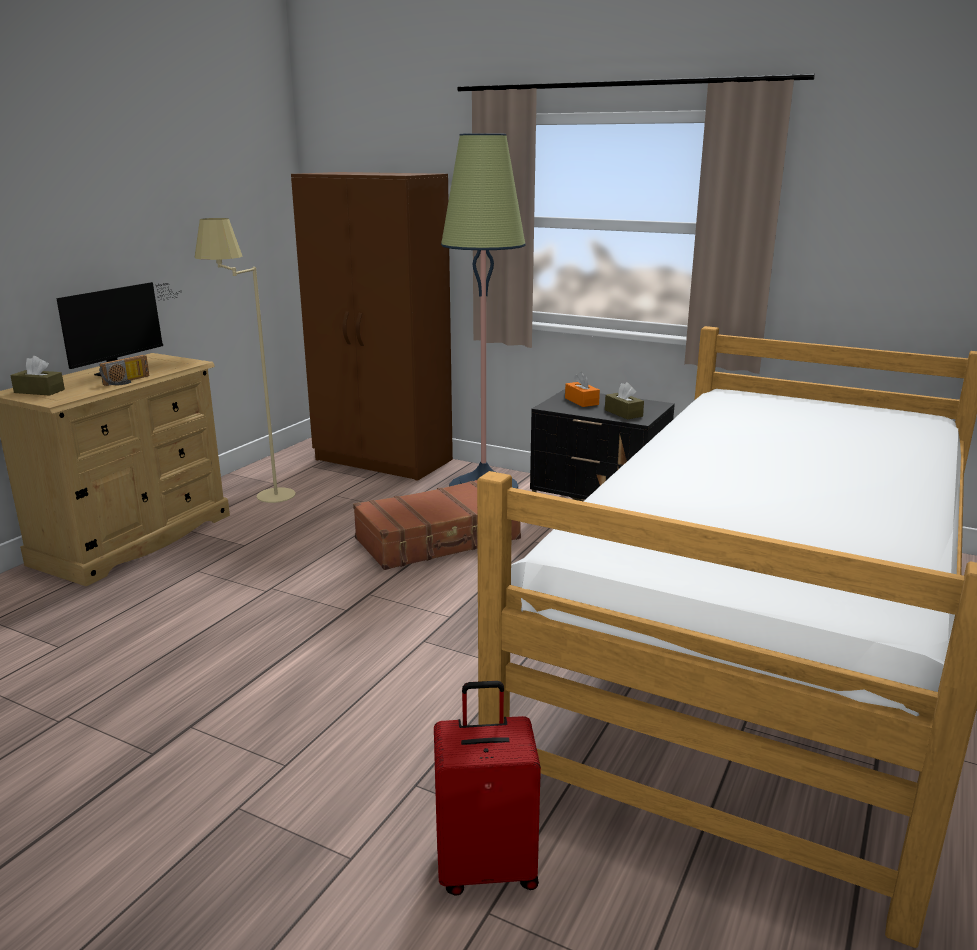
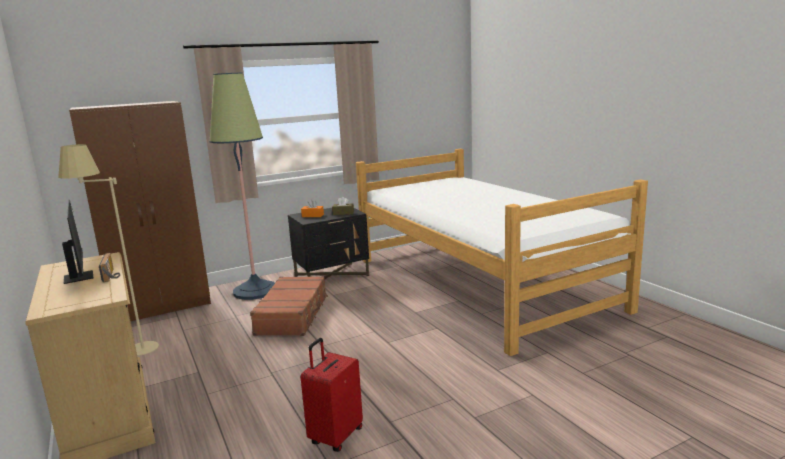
camera: 55 degrees left, 5 degrees down
brown tissue box [10,356,65,396] -> none
red suitcase [434,681,541,896] -> red suitcase moved to [300,338,363,452]

